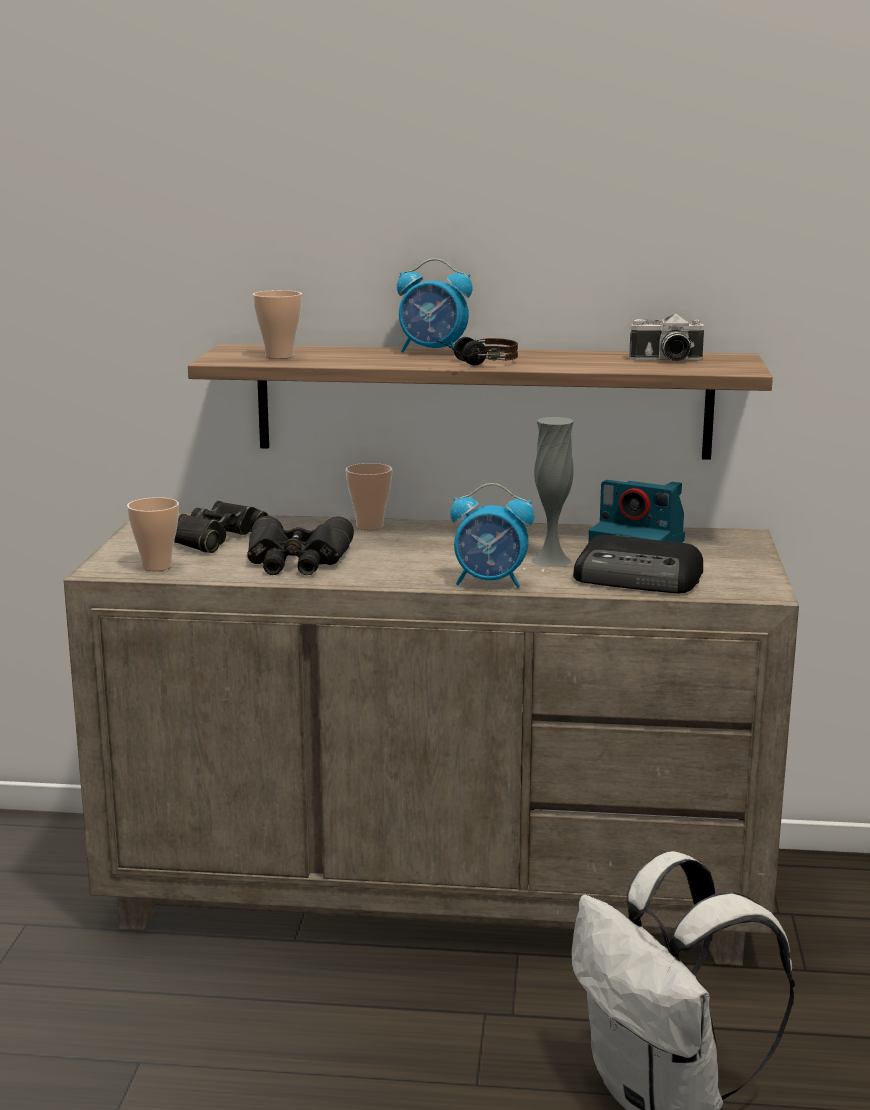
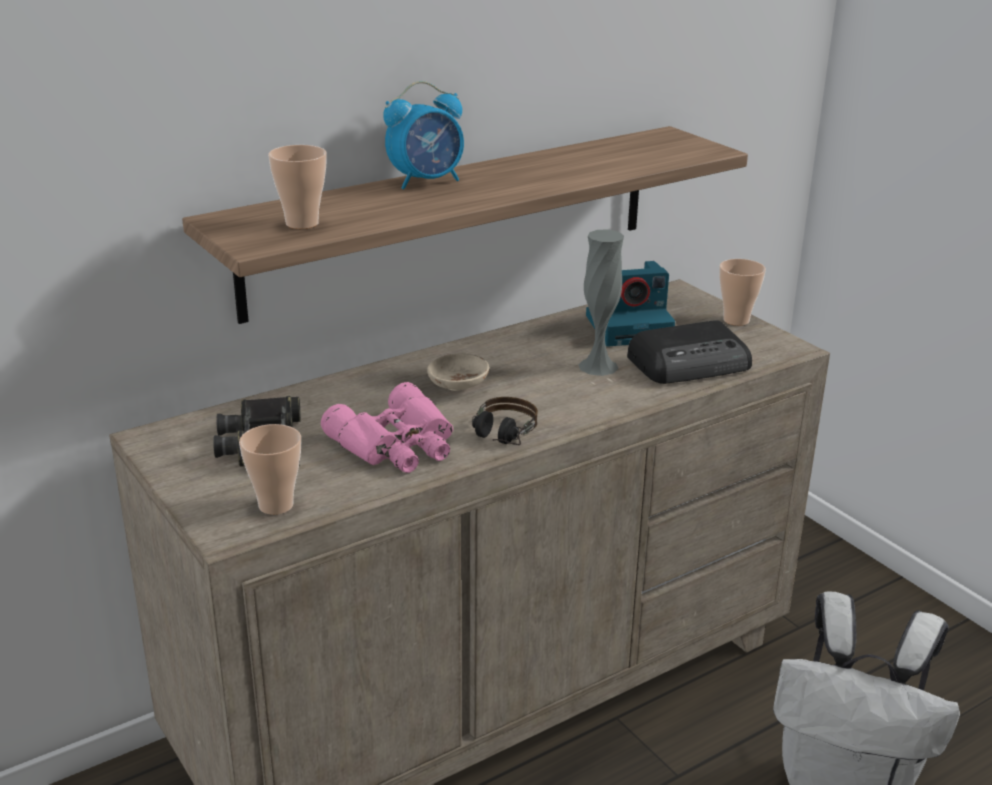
camera: 40 degrees left, 10 degrees up
black binoculars [247,516,354,575] -> pink binoculars [321,382,453,473]
cup [346,463,392,530] -> cup moved to [719,259,766,326]
headphones [436,337,518,365] -> headphones moved to [472,397,538,445]
alarm clock [450,483,534,588] -> none
camera [629,314,704,361] -> none
none -> beige bowl [427,354,489,391]

